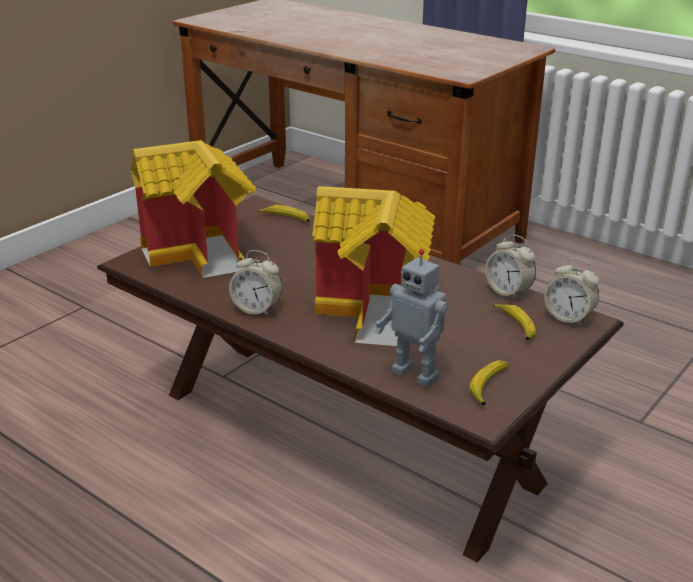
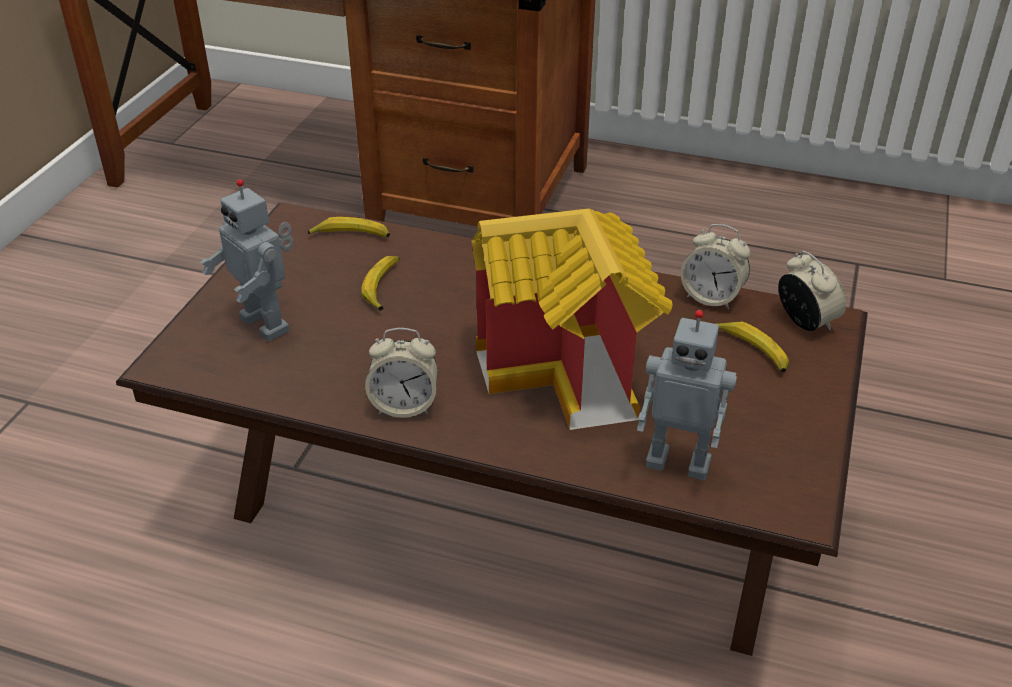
camera: 20 degrees left, 10 degrees up
toy house [131,140,256,278] -> toy robot [200,179,293,341]
banana [469,360,510,405] -> banana moved to [361,256,400,310]
alarm clock [544,258,599,326] -> alarm clock turned 135 degrees counterclockwise [778,251,846,331]

